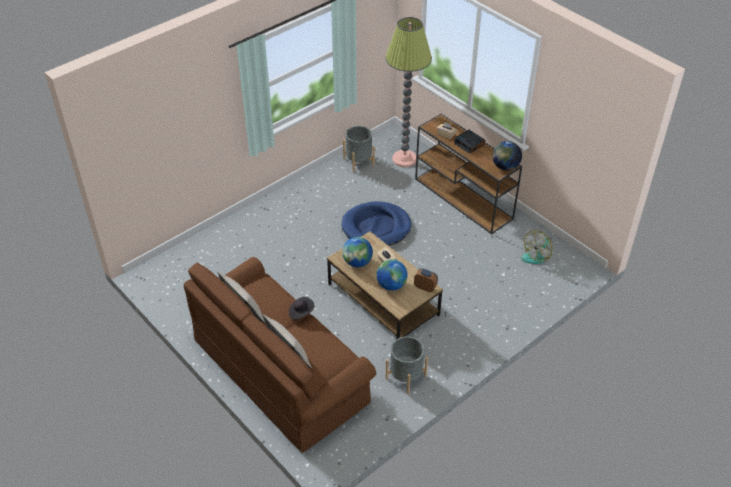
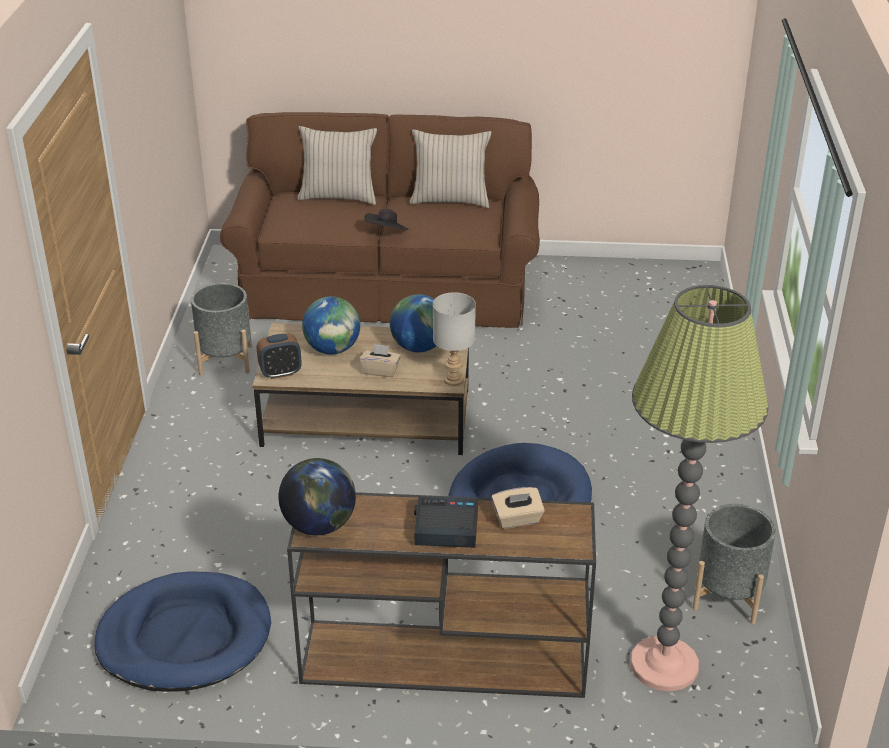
camera: 135 degrees right, 10 degrees down
fan [521,230,552,264] -> blue dog bed [94,571,271,692]
none -> grey table lamp [433,292,476,386]

